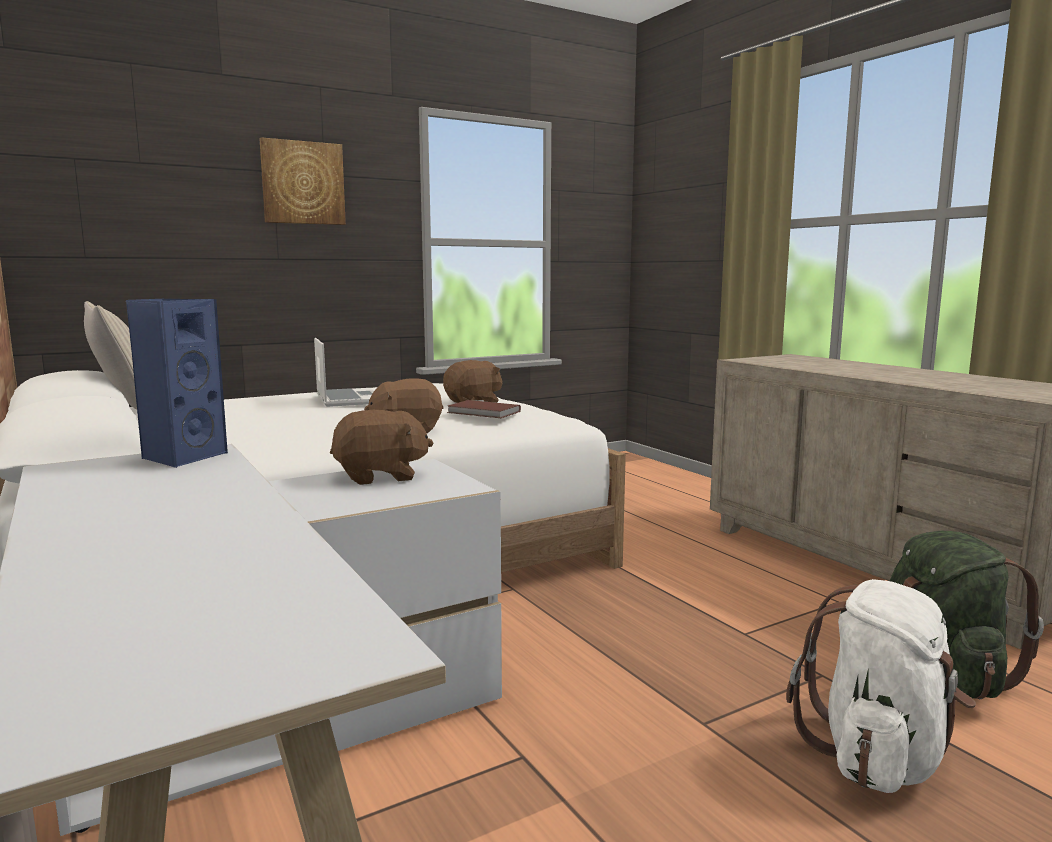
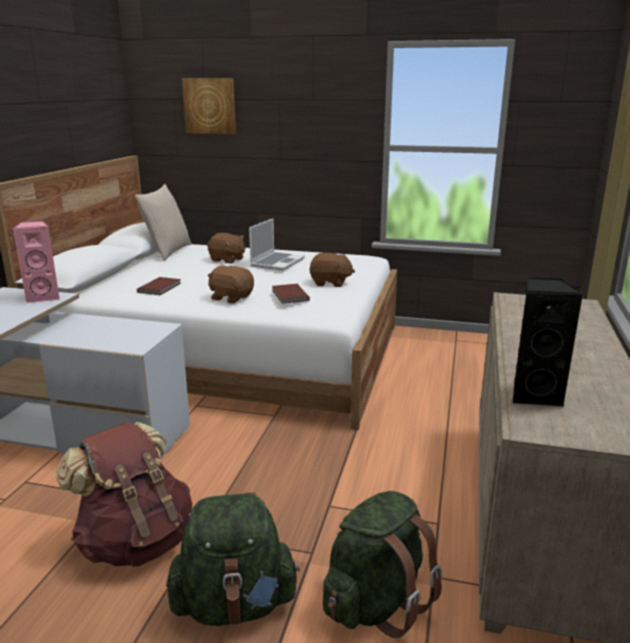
camera: 45 degrees right, 10 degrees up
blue speaker [126,299,228,468] -> pink speaker [13,221,60,303]
picture [260,137,346,225] -> picture moved to [182,78,236,134]
brown plush toy [330,410,433,485] -> brown plush toy moved to [208,233,245,264]
white backpack [786,579,976,793] -> green backpack [166,492,300,626]
none -> brown backpack [56,422,192,566]
none -> brown book [137,277,181,295]
none -> black speaker [513,278,584,407]

